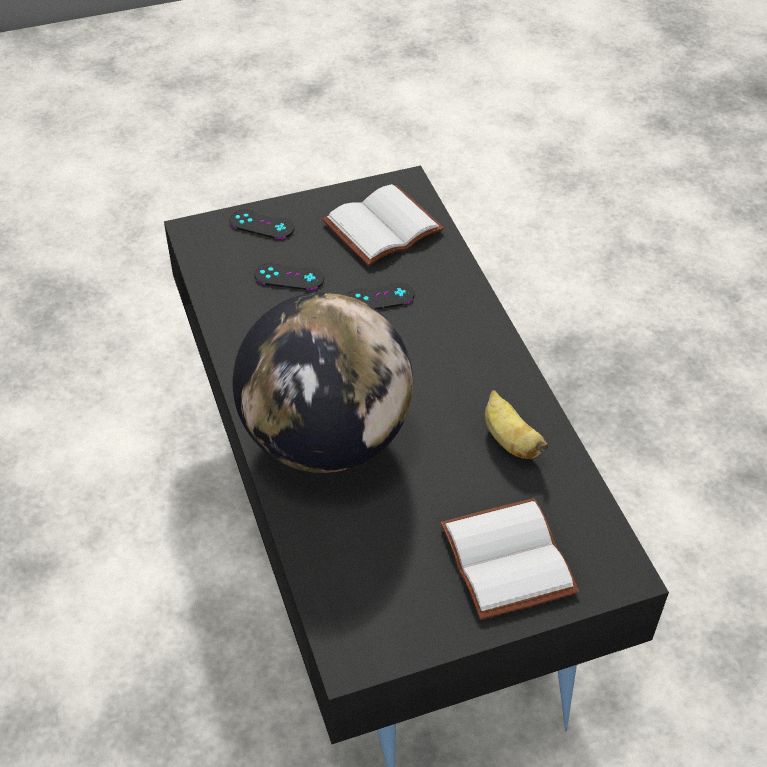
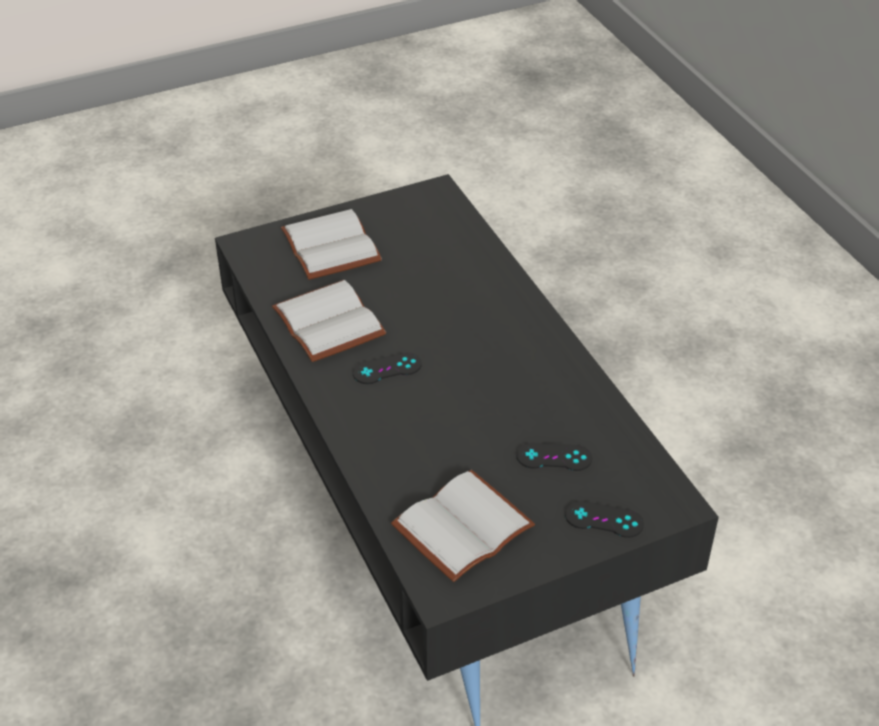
camera: 175 degrees right, 5 degrees down
globe [233,292,413,473] -> none
black game controller [346,282,414,310] -> black game controller moved to [352,352,422,384]
banana [485,390,549,459] -> white book [272,280,386,362]

